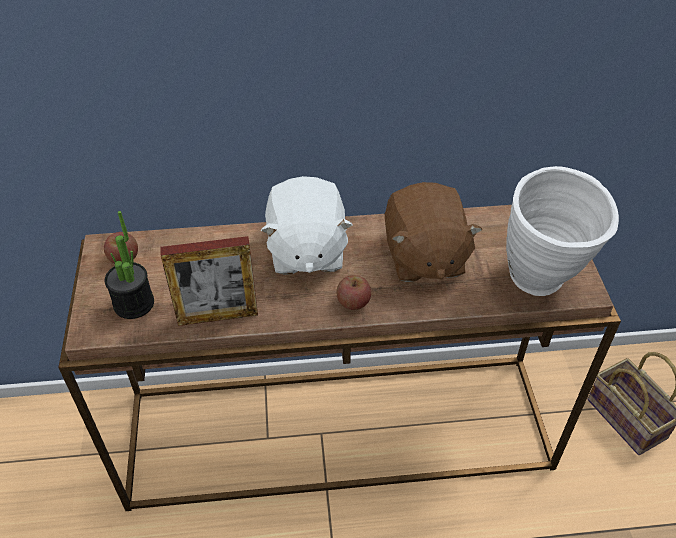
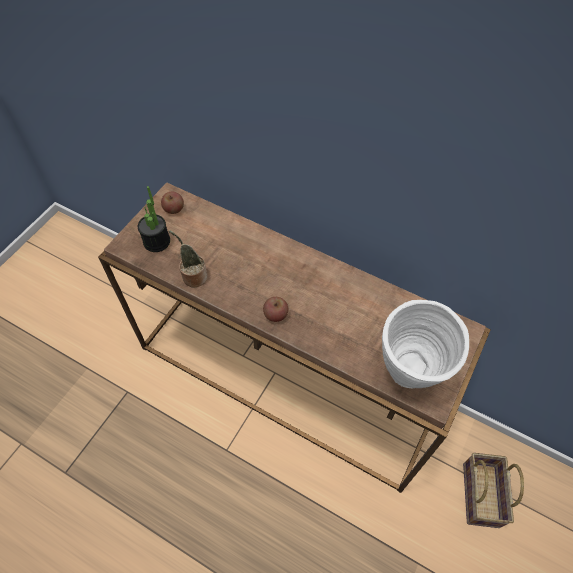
camera: 35 degrees right, 10 degrees up
picture frame [160,236,258,326] -> potted plant [169,230,207,288]
white plush toy [261,176,353,275] -> none
brown plush toy [385,182,483,282] -> none

